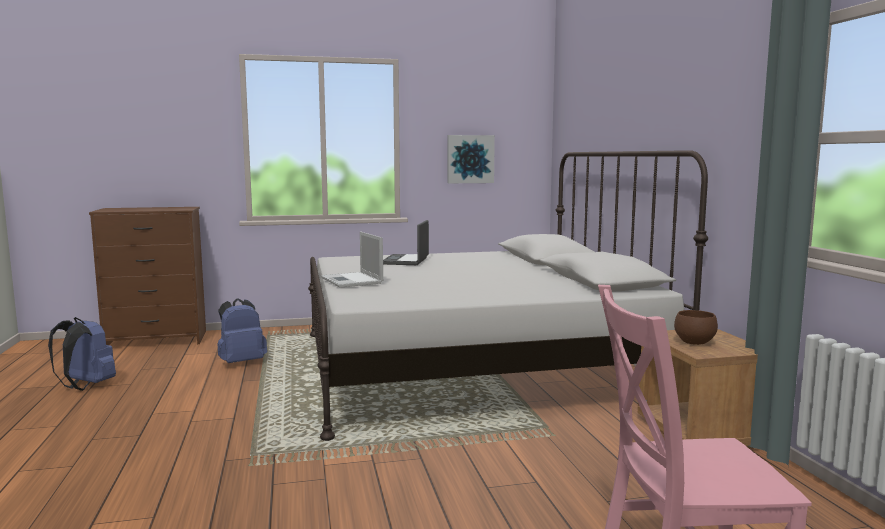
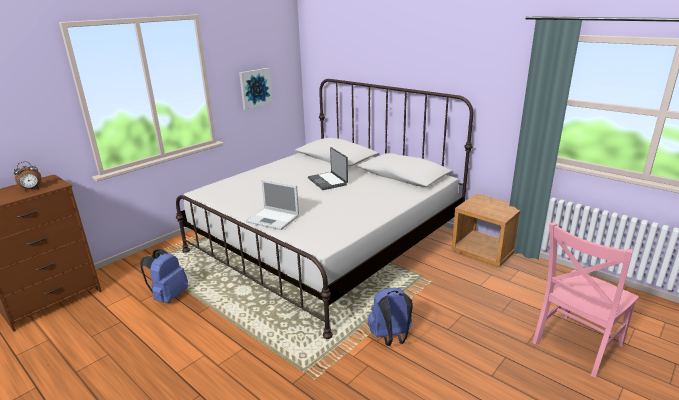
camera: 35 degrees left, 15 degrees up
blue backpack [48,317,116,391] -> blue backpack moved to [368,288,413,346]
laptop [383,220,429,265] -> laptop moved to [308,147,348,190]
brown bowl [674,310,718,345] -> none
none -> alarm clock [14,161,42,191]

